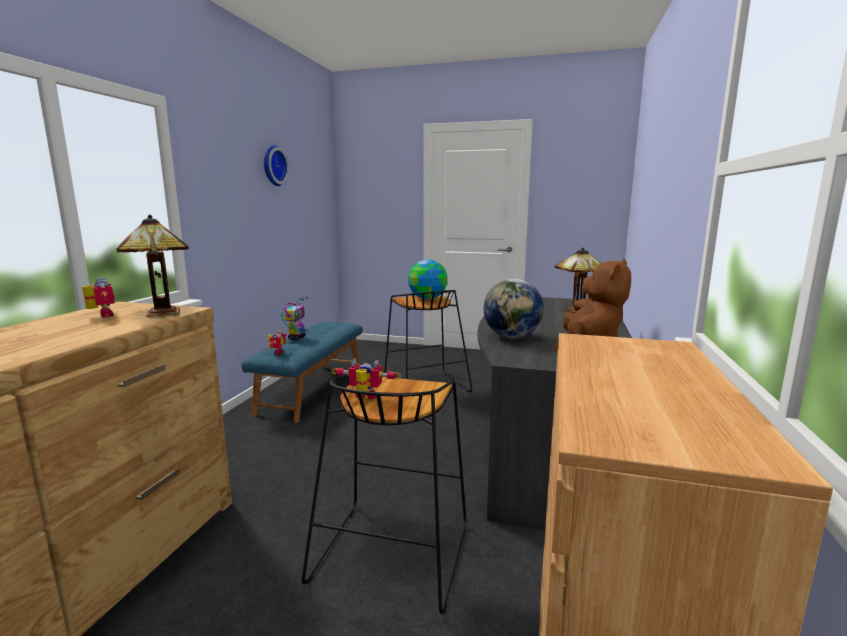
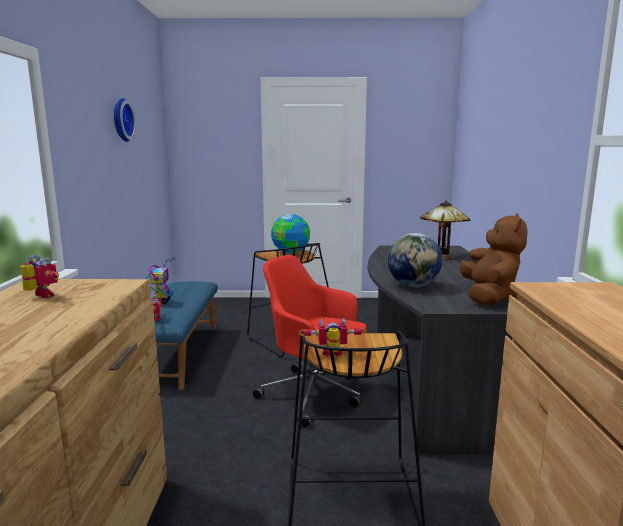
camera: 15 degrees left, 0 degrees up
table lamp [116,215,189,317] -> none
none -> red office chair [253,255,367,428]

